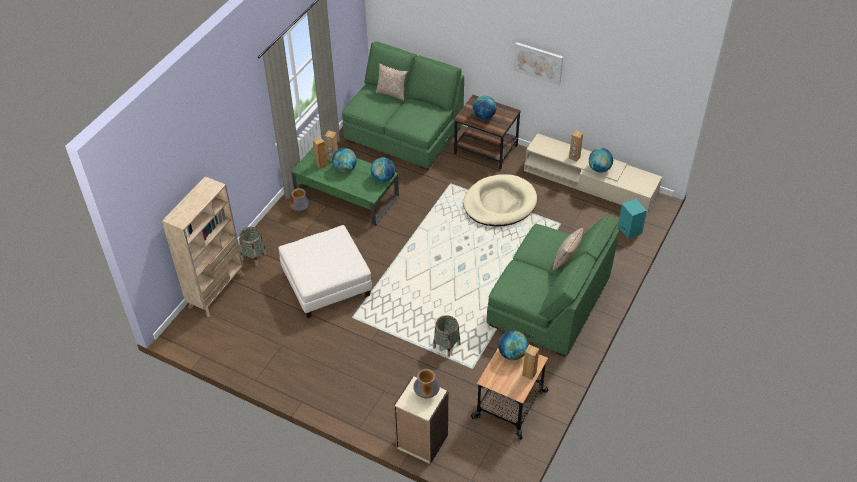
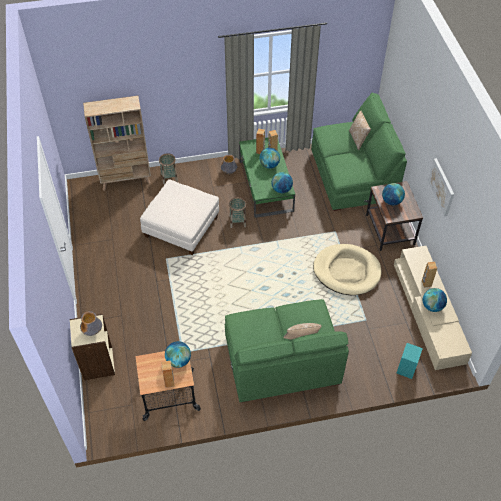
camera: 50 degrees right, 5 degrees up
basket [433,315,460,357] -> basket moved to [229,197,246,228]

